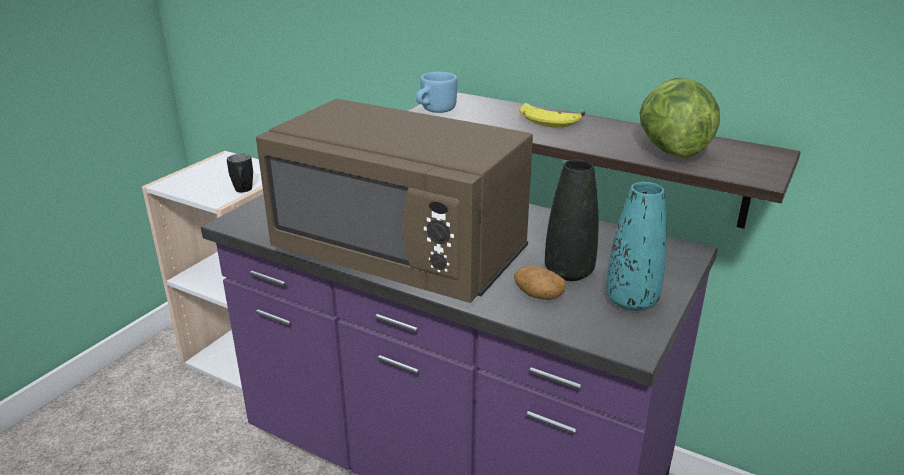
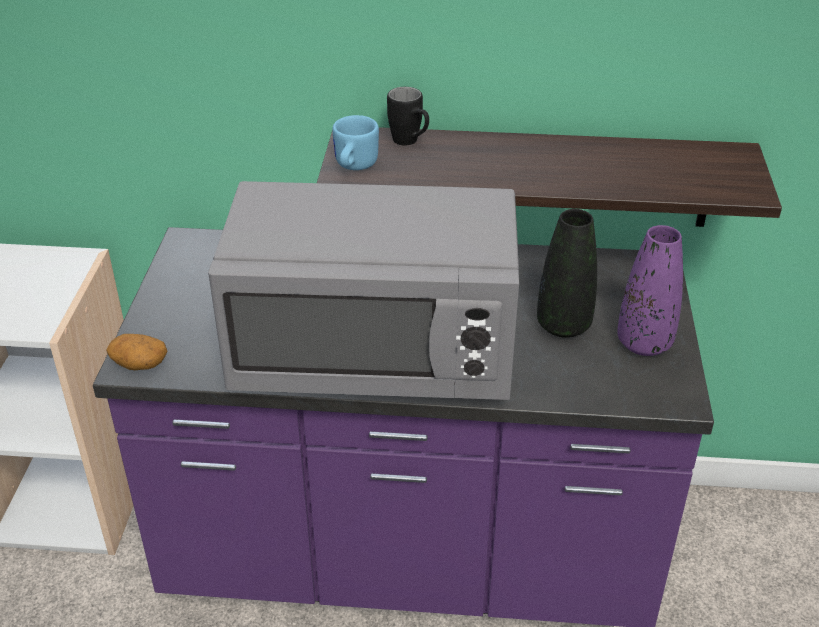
camera: 25 degrees left, 10 degrees up
black mug [227,153,253,192] -> black mug moved to [387,87,429,146]
brown microwave [256,99,533,303] -> grey microwave [208,181,519,400]
potato [514,265,566,300] -> potato moved to [106,334,167,370]
banana [519,103,585,128] -> none
turquoise vase [606,182,667,311] -> purple vase [617,225,683,356]
lettuce [640,77,720,158] -> none

